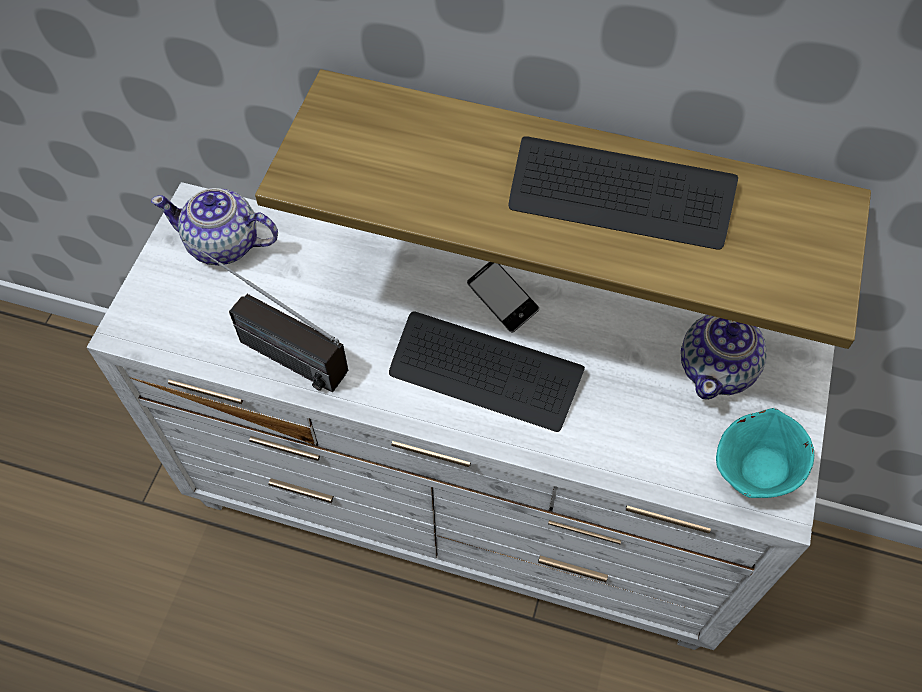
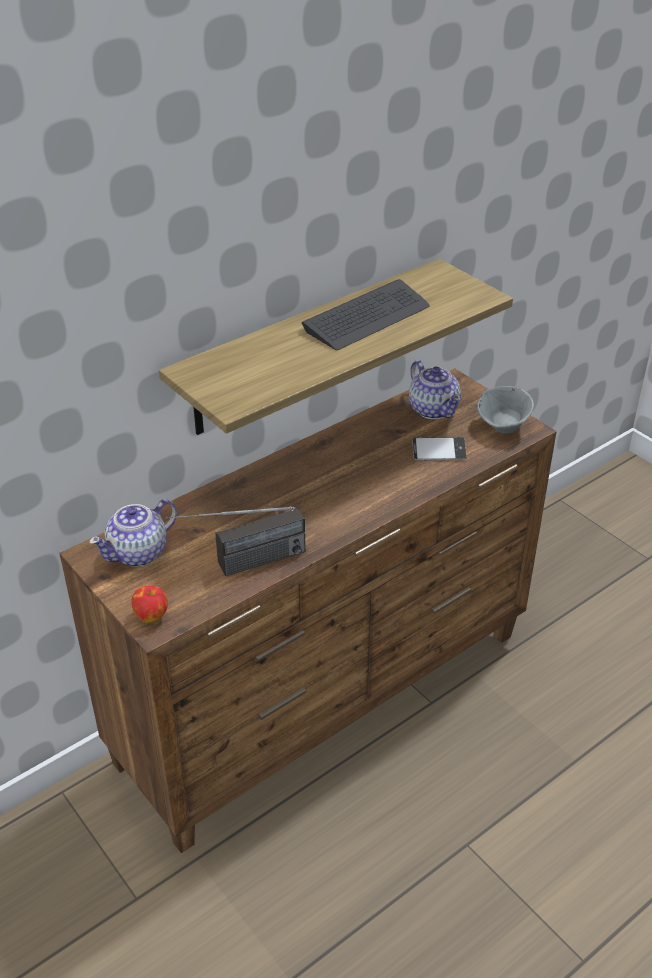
camera: 55 degrees left, 20 degrees down
white dresser [87,182,835,650] -> brown dresser [59,368,557,853]
keyboard [389,312,585,432] -> none
phone [467,262,539,332] -> phone moved to [412,437,467,461]
turquoise bowl [716,408,814,498] -> grey bowl [477,386,534,433]
none -> apple [131,585,168,623]

